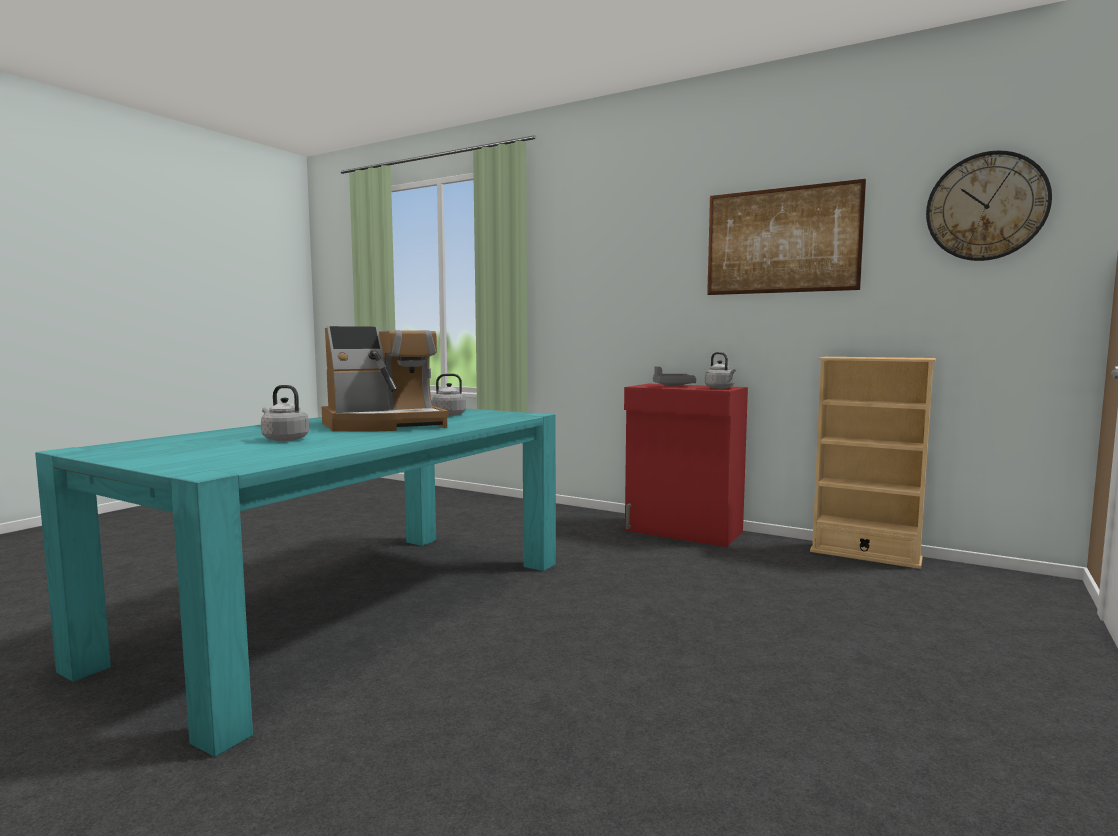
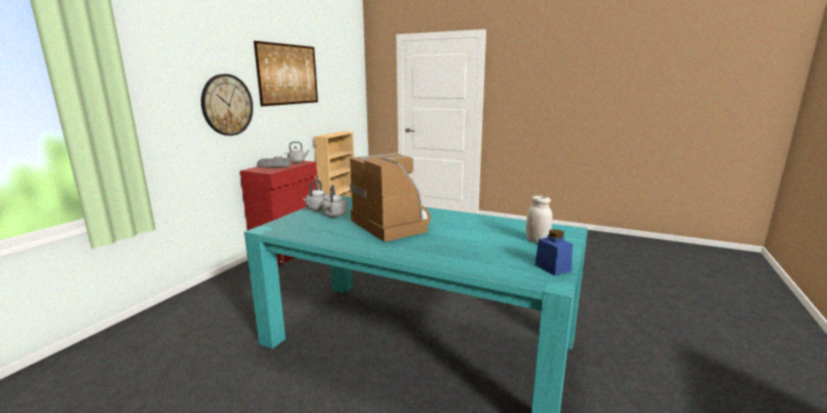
camera: 95 degrees left, 10 degrees up
grey kettle [261,385,309,441] -> grey kettle moved to [303,180,329,211]
wall clock [926,150,1052,261] -> wall clock moved to [201,74,253,136]
none -> white jar [526,196,552,244]
none -> blue jar [535,229,573,276]

